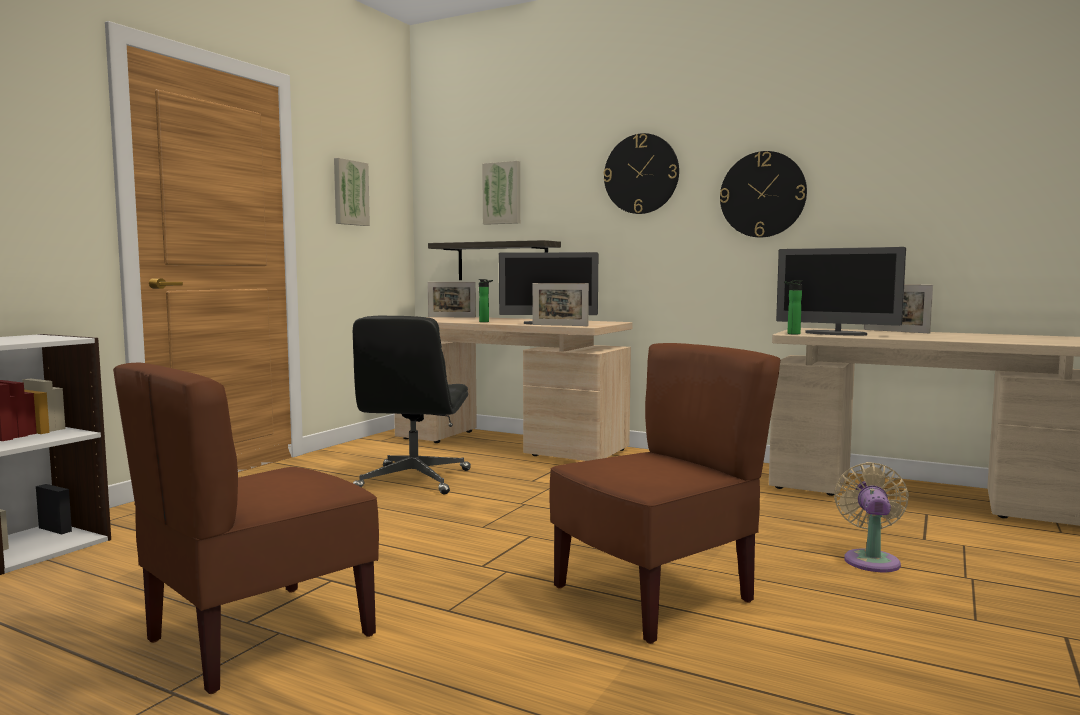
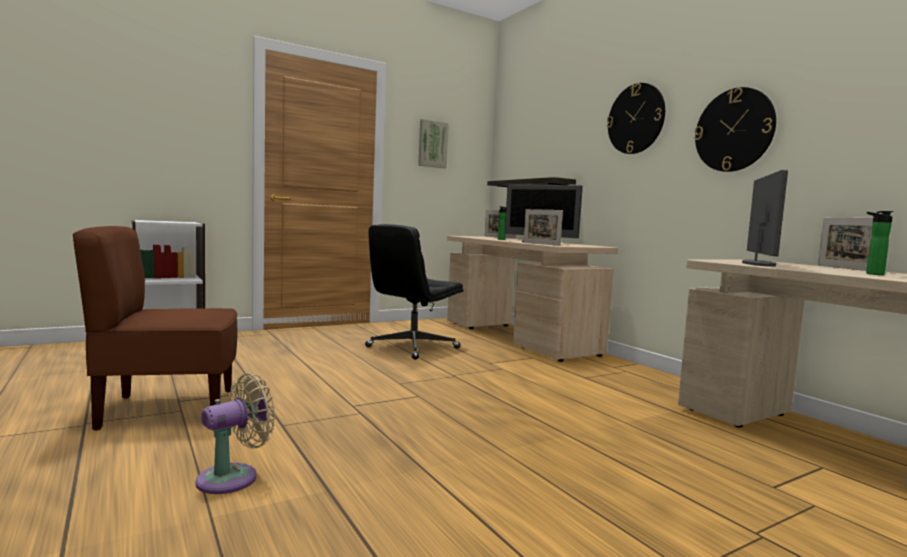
camera: 30 degrees right, 0 degrees up
picture [482,161,520,225] -> none
brown chair [549,343,780,644] -> none
monitor [776,247,906,336] -> monitor turned 135 degrees counterclockwise [742,170,788,267]
bottle [784,281,802,334] -> bottle moved to [866,211,894,275]
beige fan [834,462,909,572] -> beige fan moved to [196,373,275,494]

